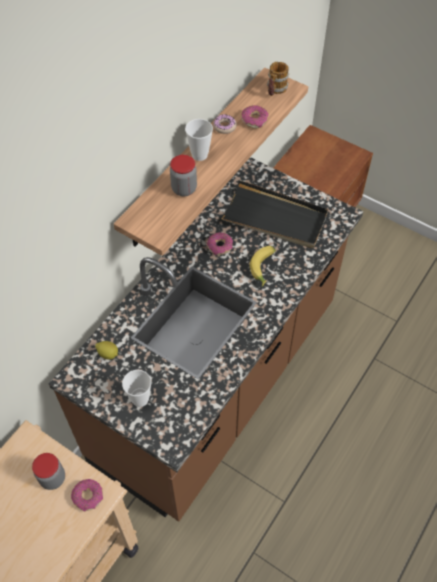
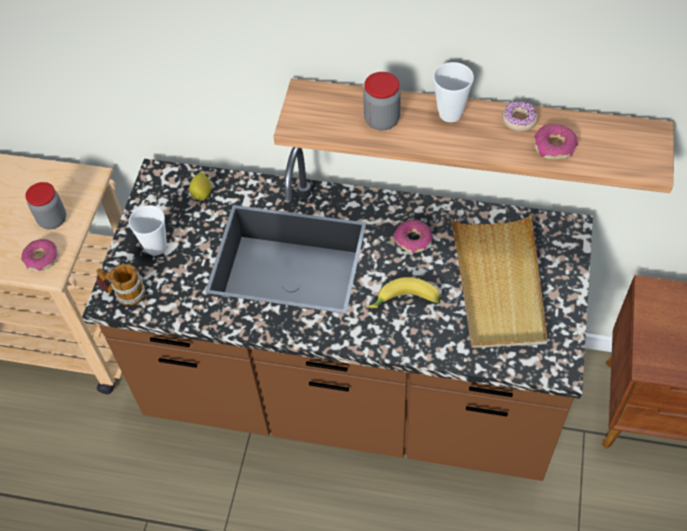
camera: 70 degrees right, 0 degrees up
black tray [220,180,328,248] -> beige tray [451,214,547,348]
mug [267,62,289,96] -> mug moved to [97,264,145,306]

